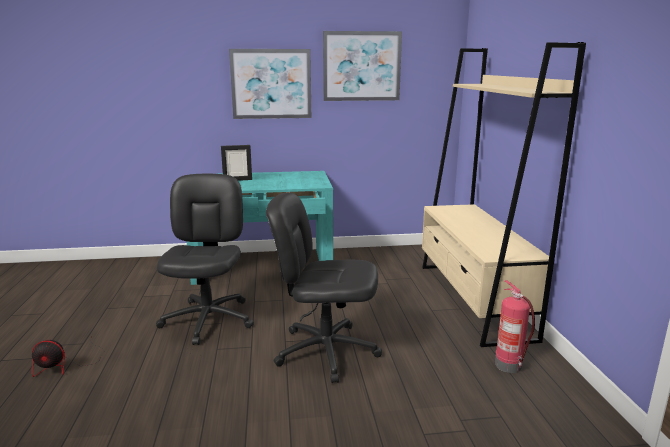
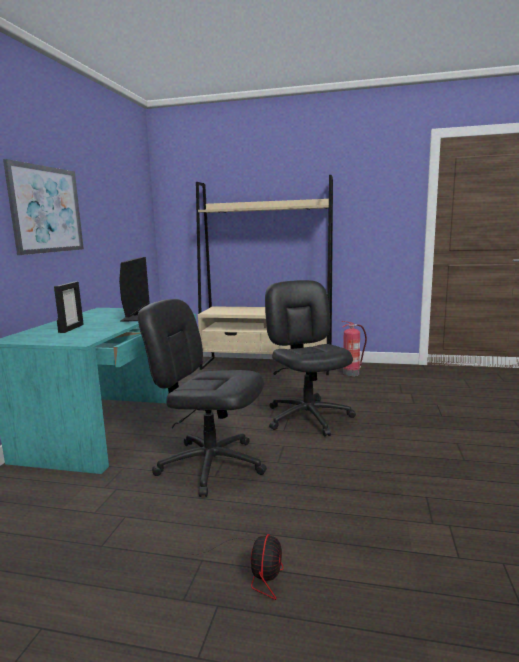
camera: 70 degrees left, 5 degrees down
black office chair [266,192,382,383] -> black office chair turned 135 degrees clockwise [265,280,356,437]
picture [323,31,402,101] -> none
none -> monitor [119,257,150,322]

